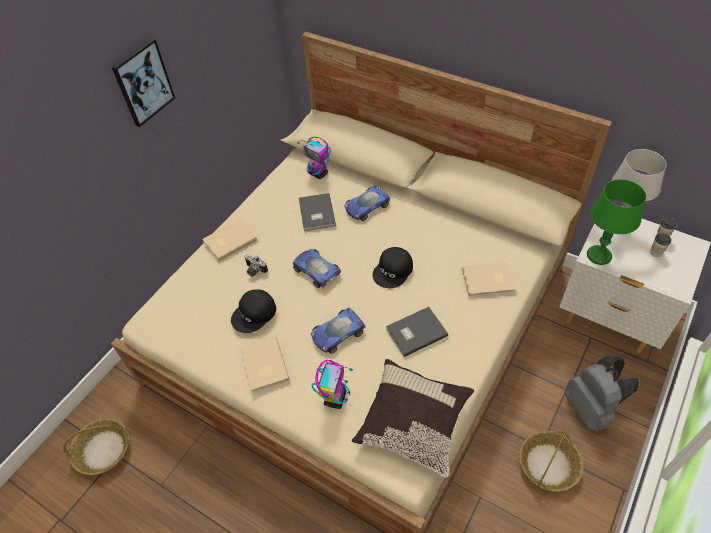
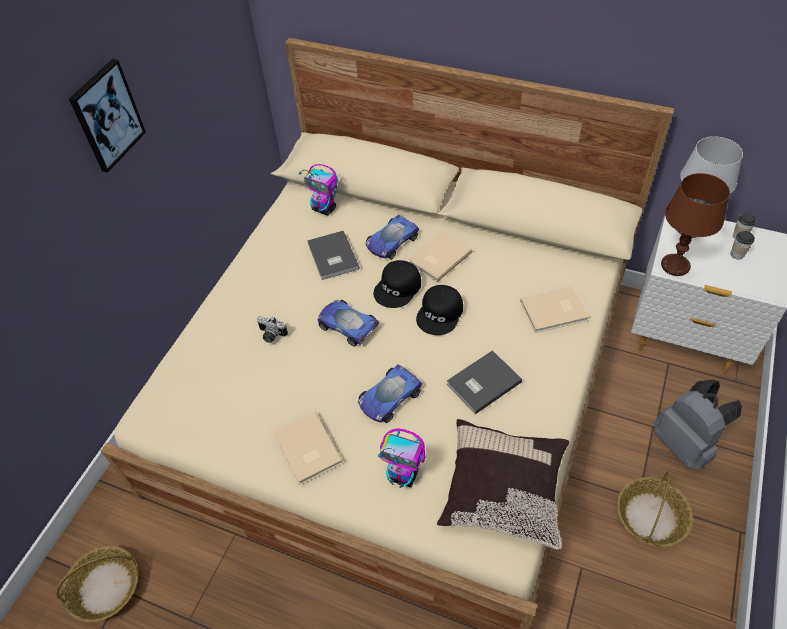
camera: 10 degrees left, 0 degrees up
beige book [202,219,257,261] -> beige book moved to [408,231,472,282]
black cap [231,289,276,333] -> black cap moved to [374,260,421,308]
toy robot [311,360,353,409] -> toy robot turned 105 degrees clockwise [378,428,426,488]
green table lamp [587,179,646,265] -> brown table lamp [661,173,730,276]

